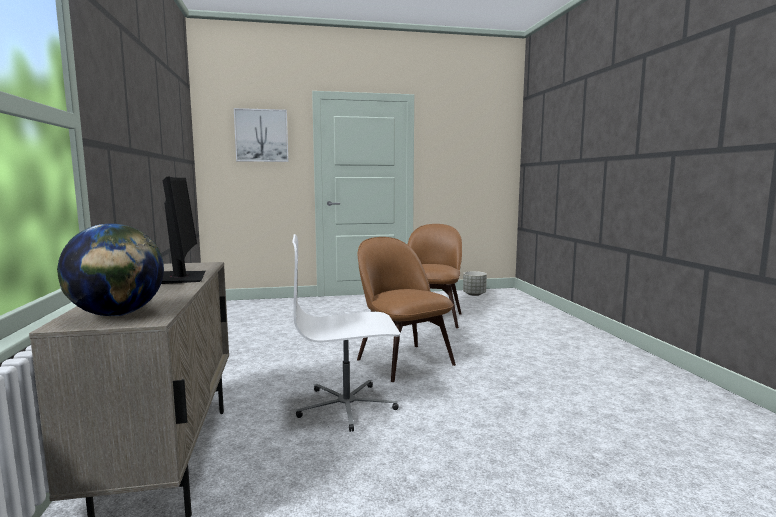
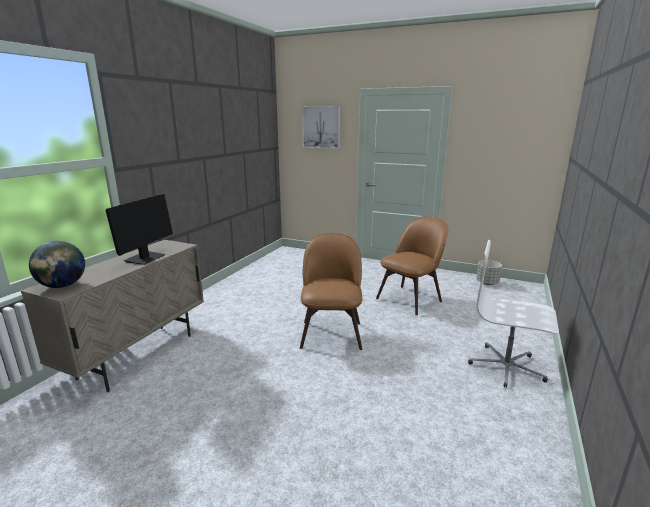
camera: 35 degrees right, 10 degrees up
white office chair [292,234,400,432] -> white office chair moved to [468,240,559,388]

